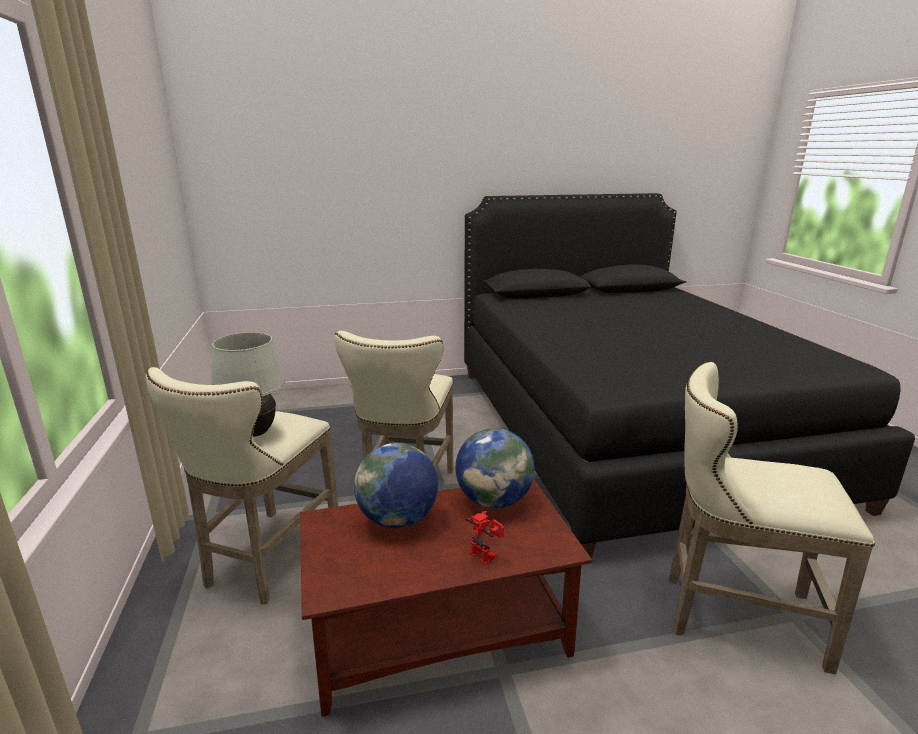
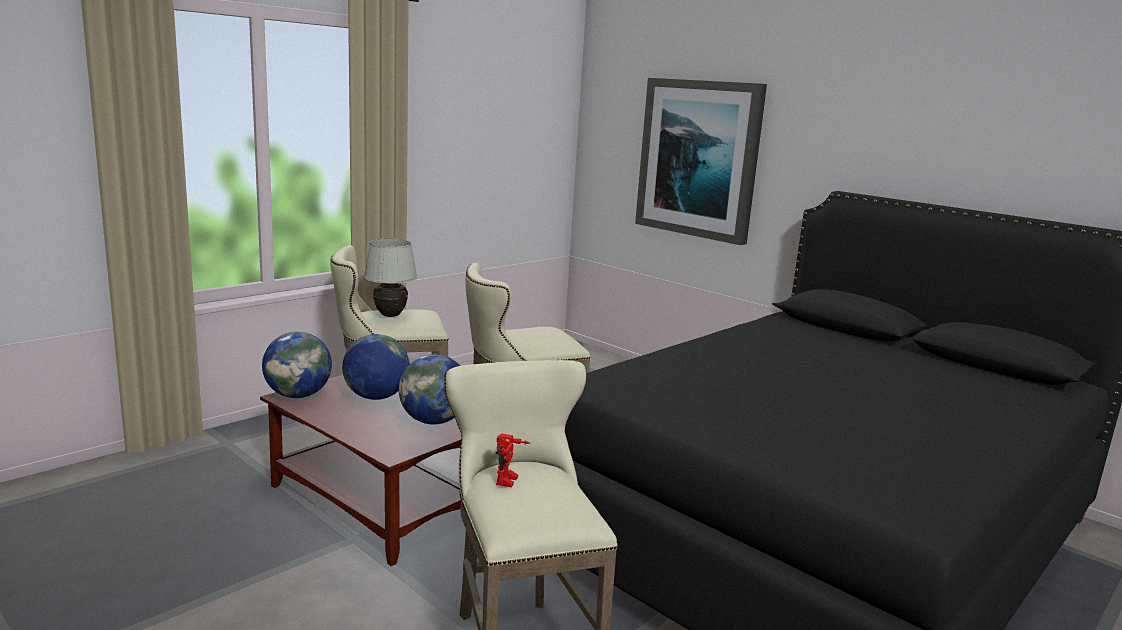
camera: 55 degrees right, 5 degrees down
toy robot [466,511,504,565] -> toy robot moved to [496,433,530,488]
none -> globe [262,332,332,398]
none -> picture [635,78,767,245]

